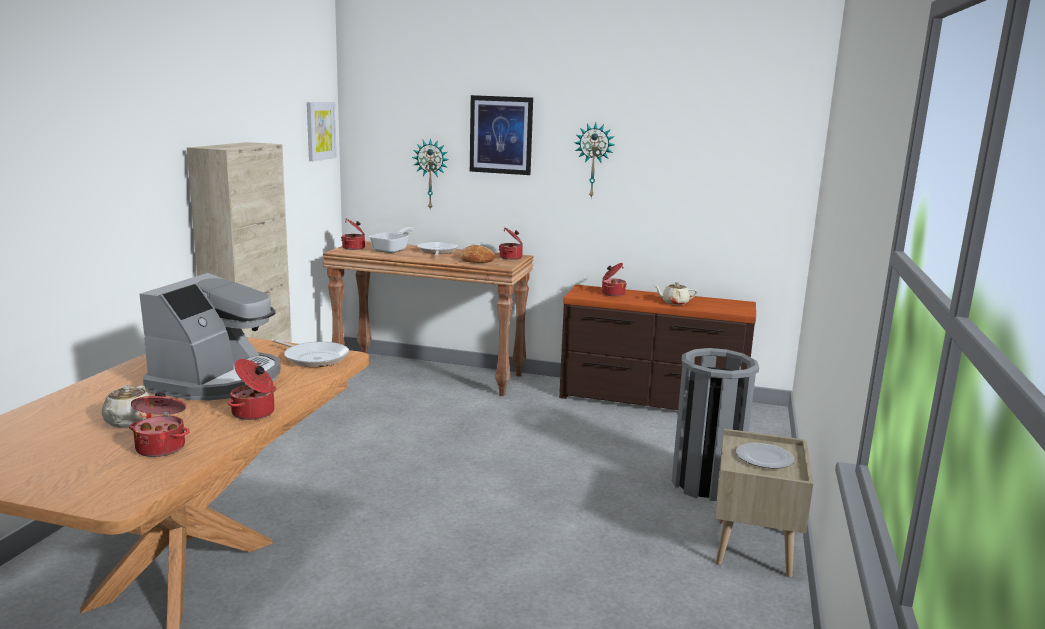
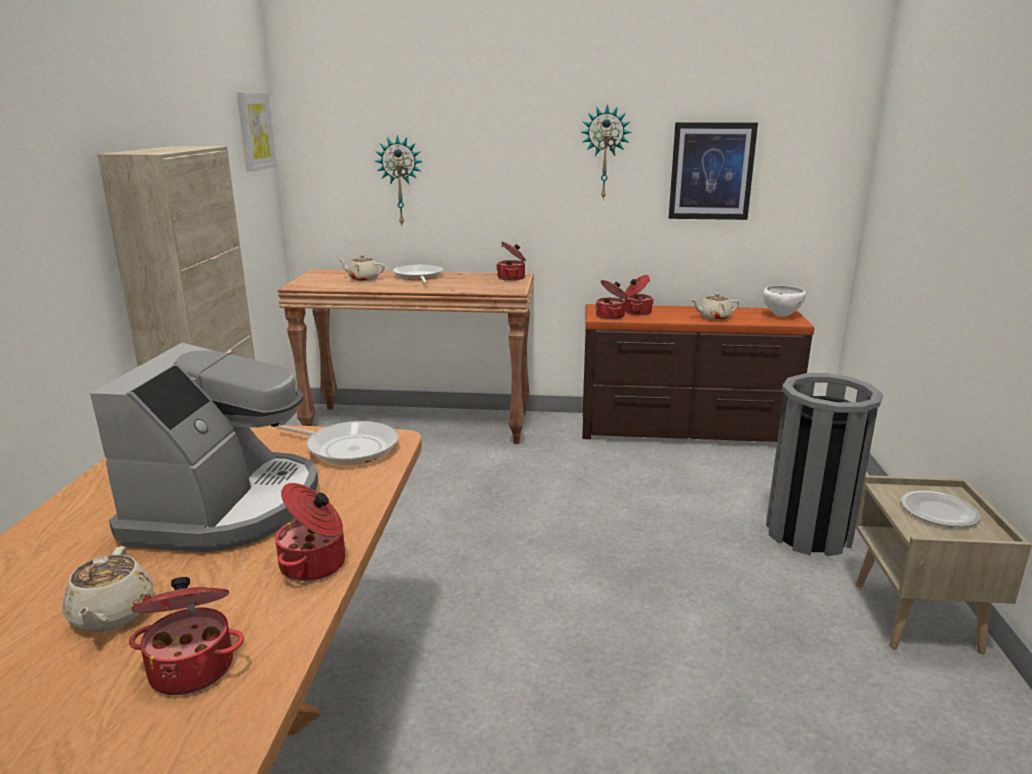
camera: 10 degrees left, 5 degrees up
cooking pot [341,219,365,250] -> cooking pot moved to [596,280,627,320]
frying pan [369,227,414,253] -> beige teapot [339,255,385,281]
bread [460,245,495,263] -> none
picture [470,95,533,175] -> picture moved to [669,122,758,220]
none -> white bowl [763,286,806,317]

